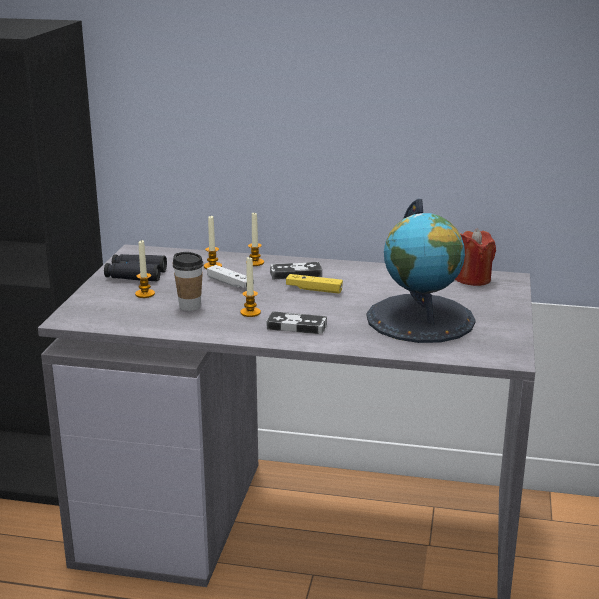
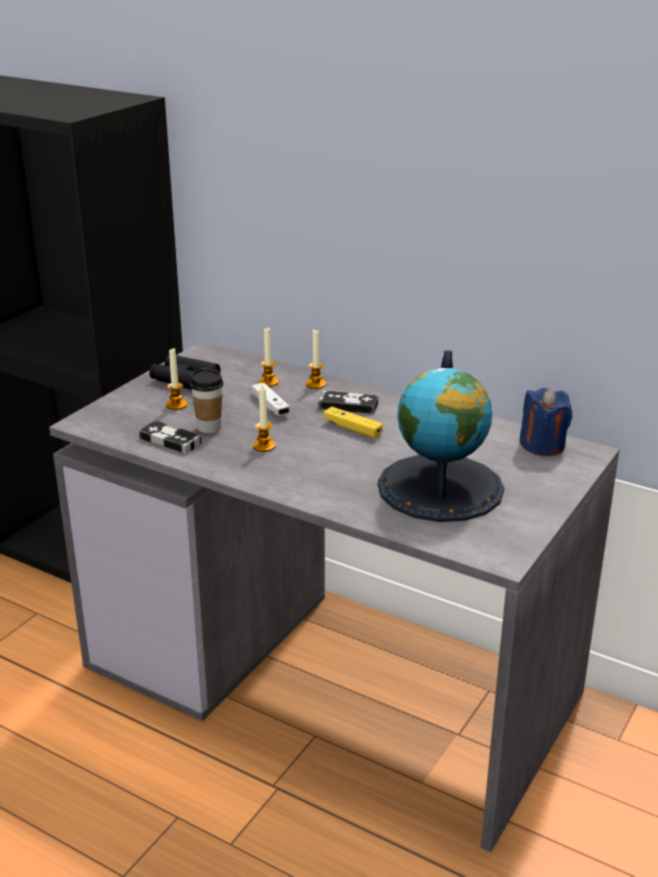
camera: 20 degrees right, 5 degrees up
game controller [267,311,327,334] -> game controller moved to [139,420,202,454]
red candle [455,229,496,286] -> blue candle [519,388,572,456]

